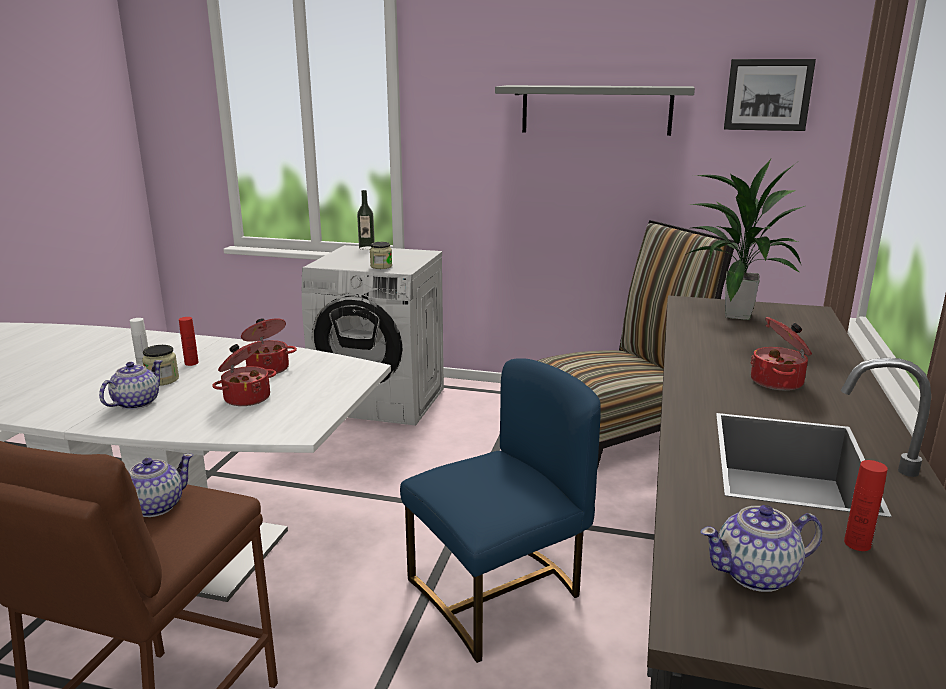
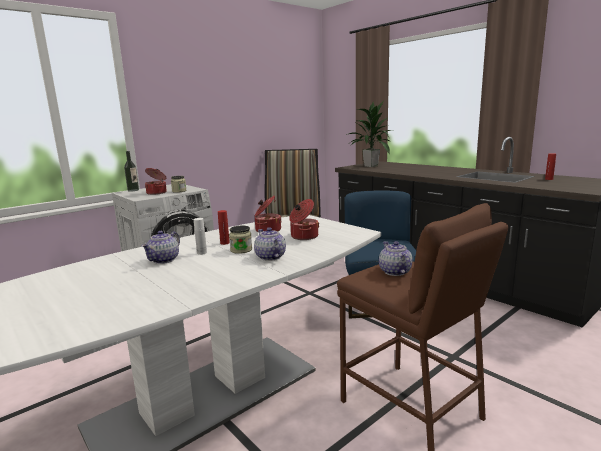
camera: 55 degrees left, 5 degrees down
grey shelf [495,85,695,136] -> none
teapot [701,505,822,592] -> teapot moved to [142,231,180,264]
picture [724,59,816,131] -> none
cooking pot [750,317,812,391] -> cooking pot moved to [145,168,167,195]

